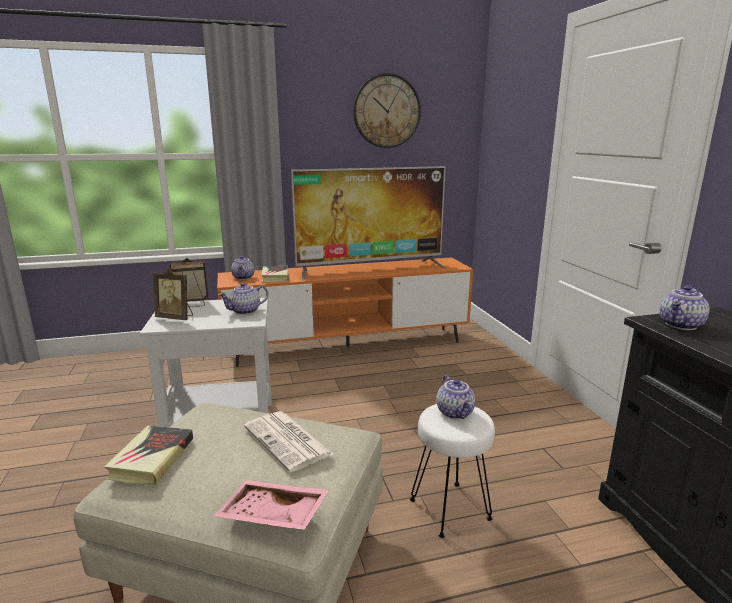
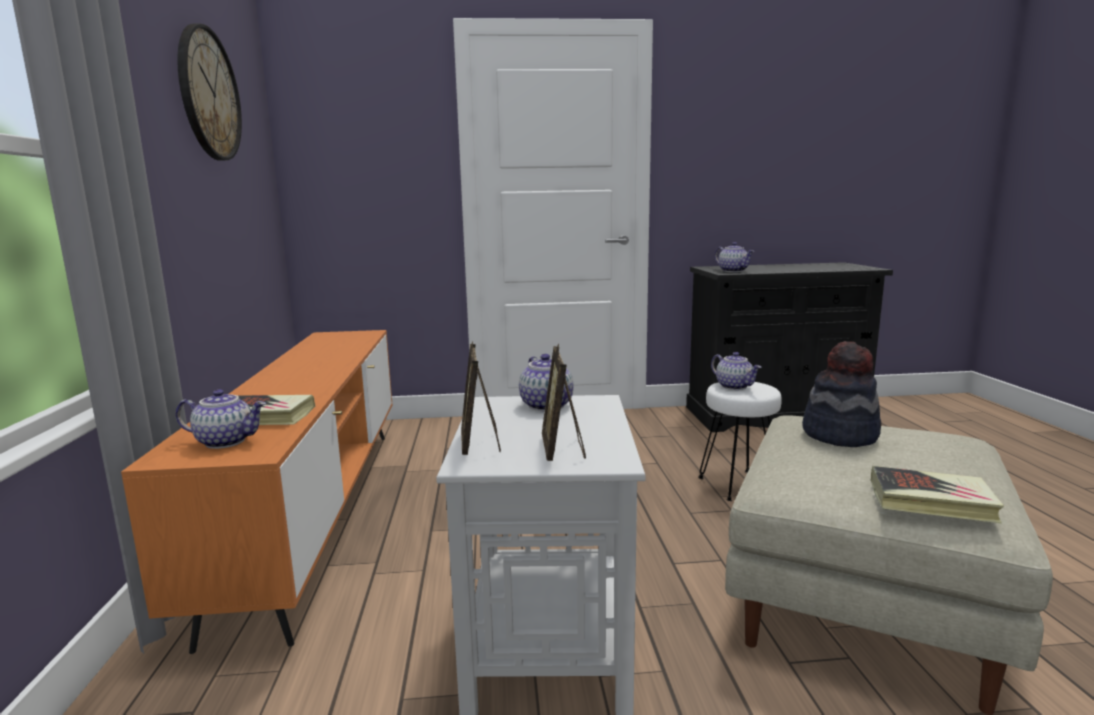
camera: 80 degrees left, 5 degrees down
picture frame [153,269,193,320] -> picture frame turned 150 degrees clockwise [542,344,586,461]
pink tray [213,480,329,530] -> none
newspaper [244,411,333,472] -> hat [802,341,882,447]
television [291,166,446,280] -> none
teapot [437,375,475,419] -> teapot turned 60 degrees clockwise [711,352,761,390]

